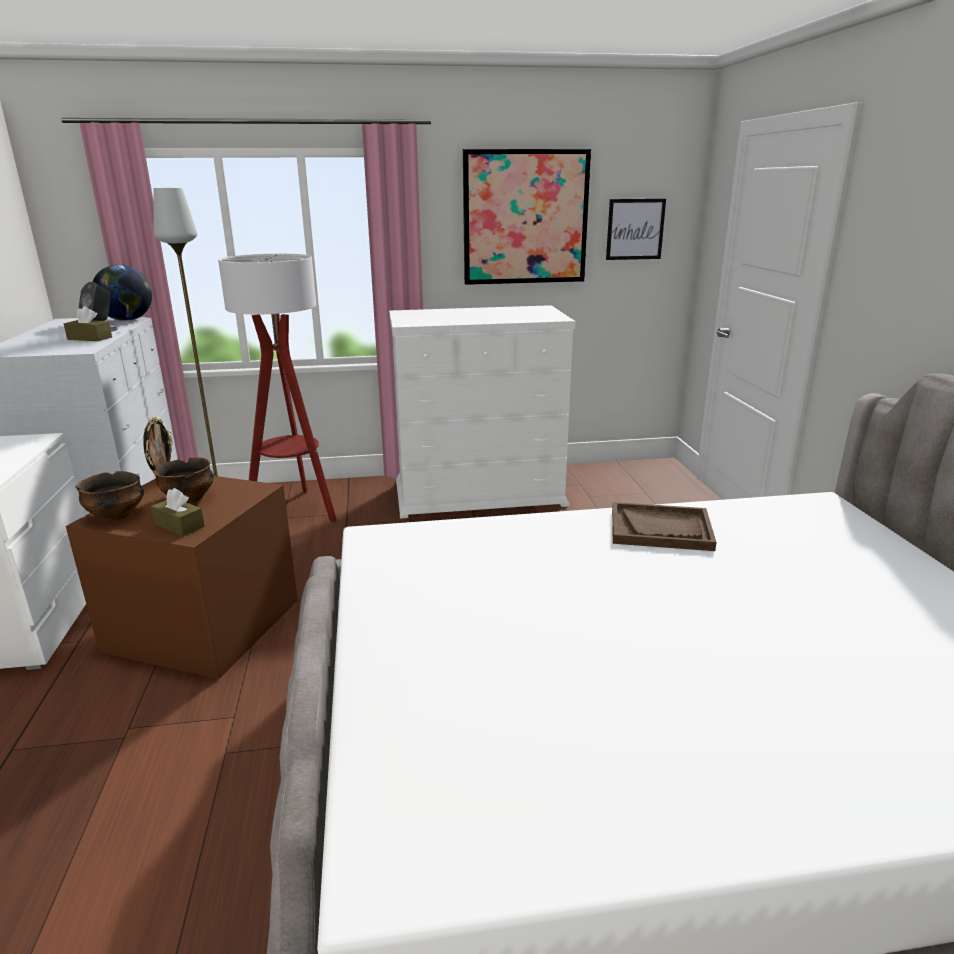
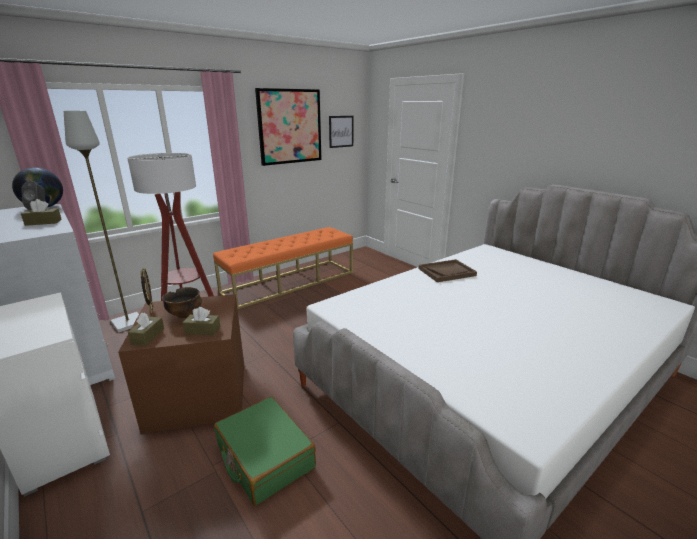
camera: 30 degrees left, 0 degrees up
bowl [76,471,144,521] -> brown tissue box [128,313,164,346]
white dresser [389,305,575,518] -> orange bench [213,227,353,310]
none -> green suitcase [214,396,316,506]

